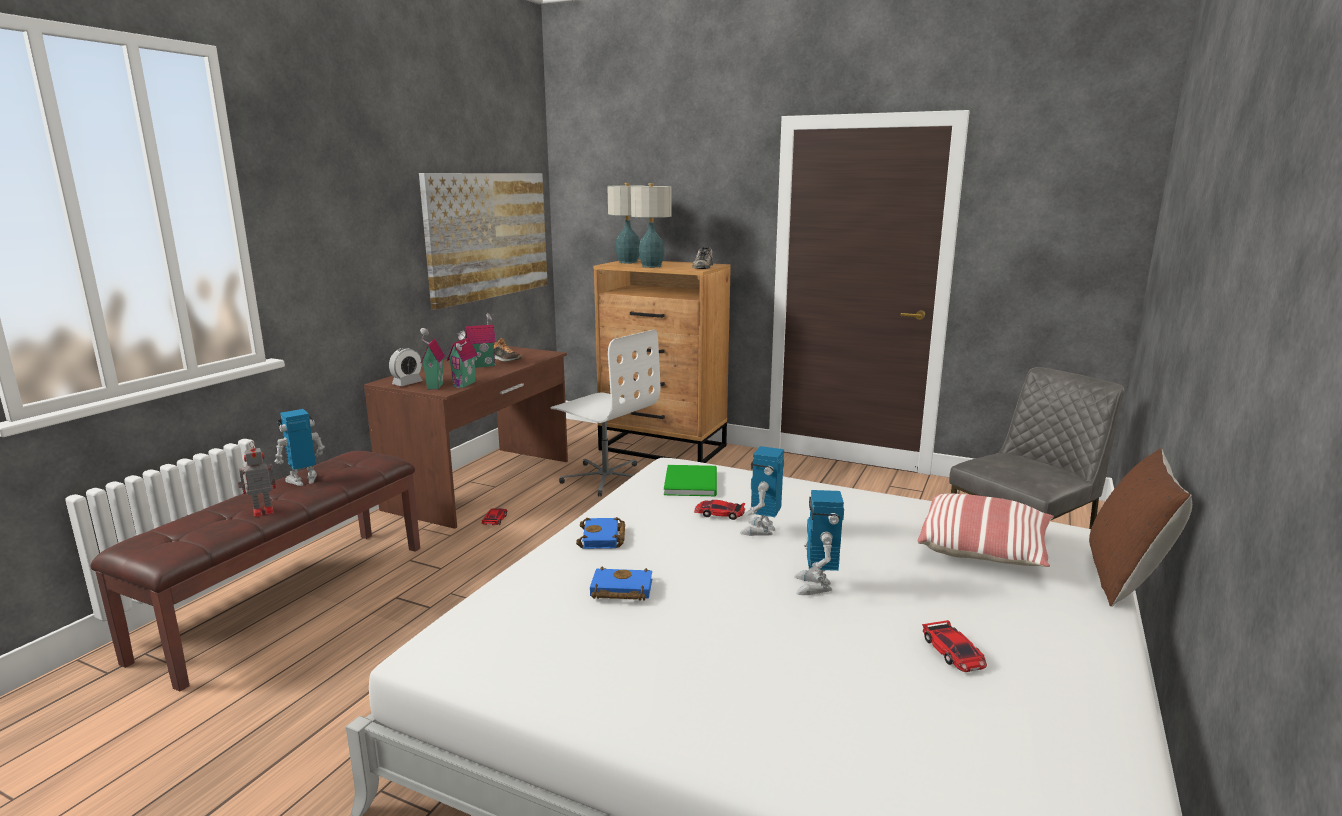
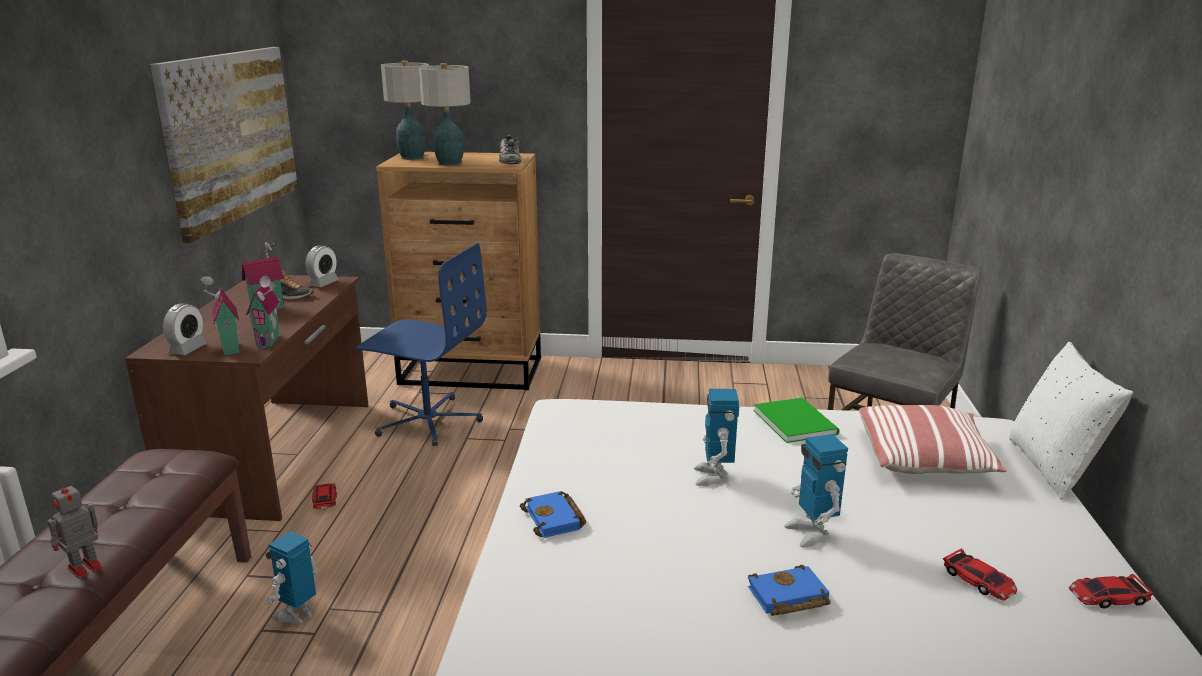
camera: 20 degrees left, 5 degrees up
toy robot [274,409,325,486] -> toy robot moved to [265,531,318,624]
white office chair [550,329,660,496] -> blue office chair [356,243,487,446]
blue book [590,567,652,601] -> blue book moved to [748,565,831,616]
green book [664,465,717,496] -> green book moved to [754,398,840,443]
toy car [694,500,745,520] -> toy car moved to [1069,574,1154,608]
brown pillow [1089,449,1192,607] -> white pillow [1009,342,1133,500]
none -> alarm clock [305,245,339,287]

